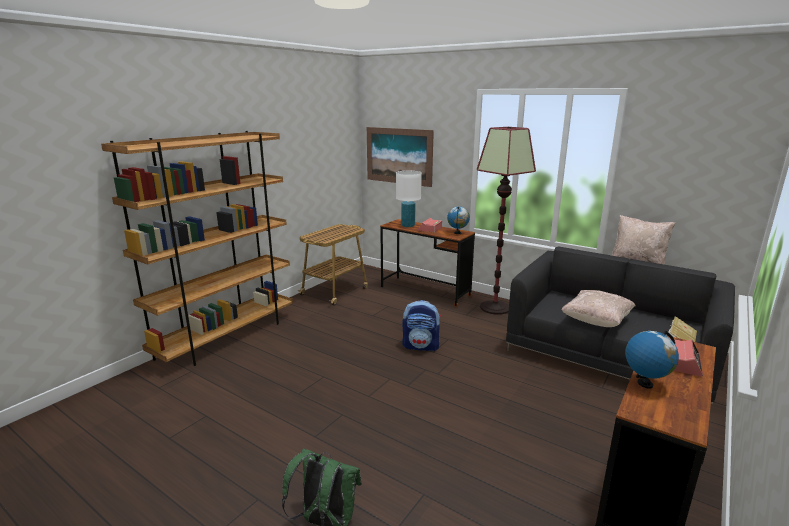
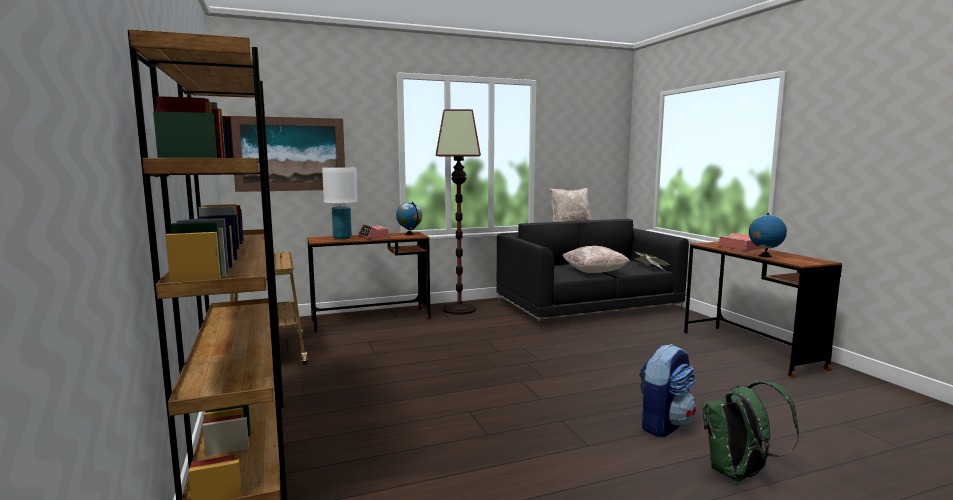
camera: 55 degrees left, 10 degrees down
backpack [402,300,441,351] -> backpack moved to [640,344,696,437]

